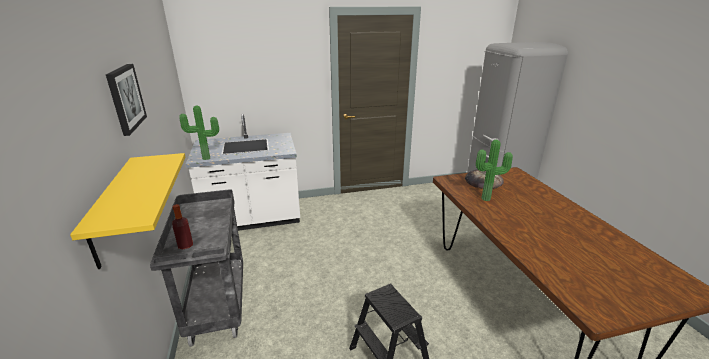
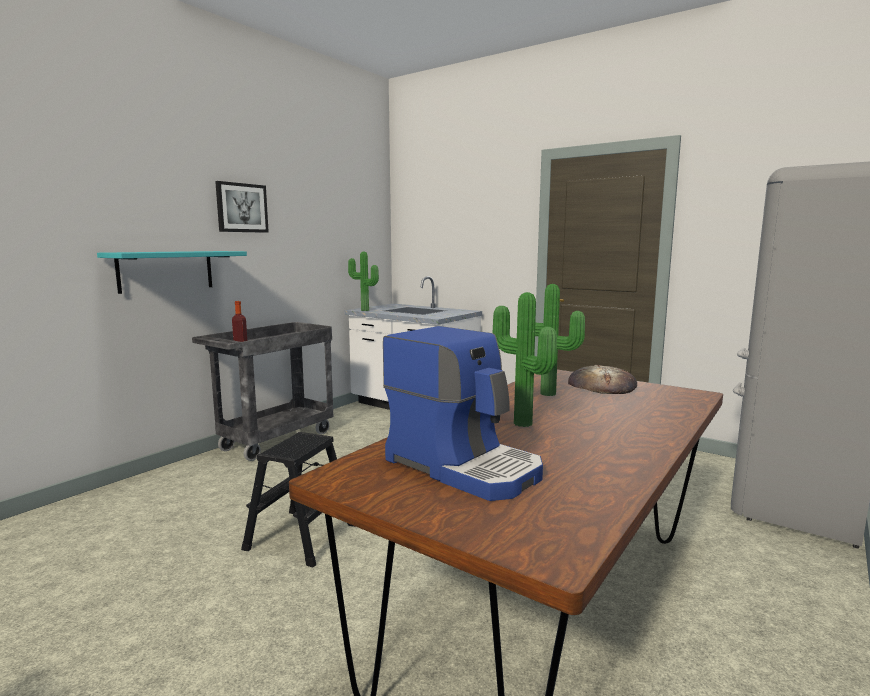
camera: 50 degrees right, 15 degrees down
yellow shelf [70,153,185,269] -> turquoise shelf [97,251,247,294]
none -> coffee machine [383,326,543,501]
none -> potted plant [493,292,557,427]

